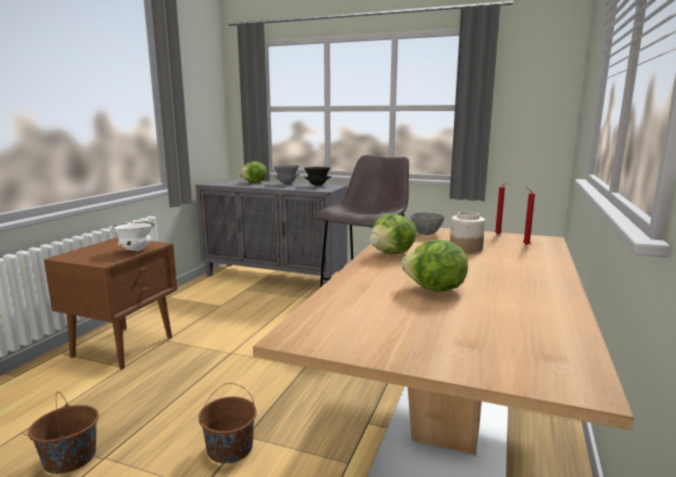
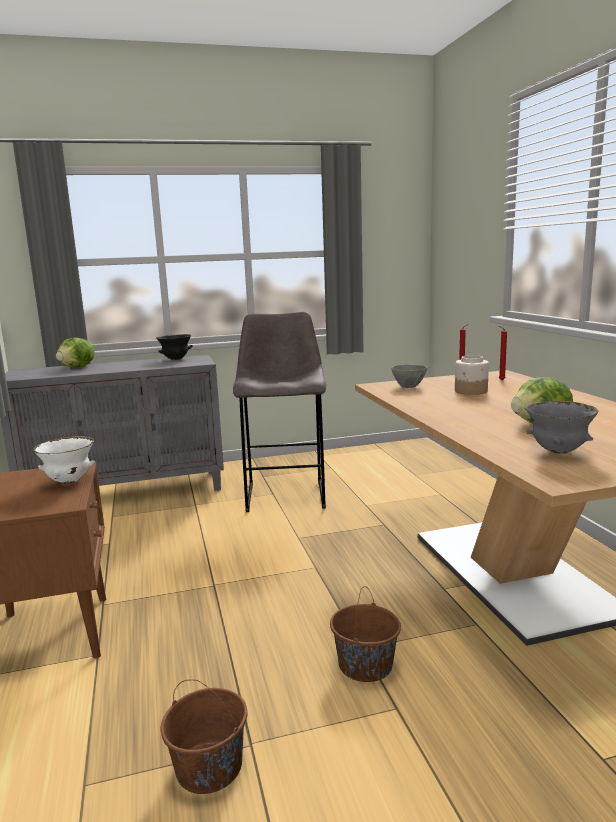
camera: 35 degrees left, 0 degrees up
grey bowl [274,165,299,184] -> grey bowl moved to [525,401,598,453]
lettuce [369,214,417,254] -> none

